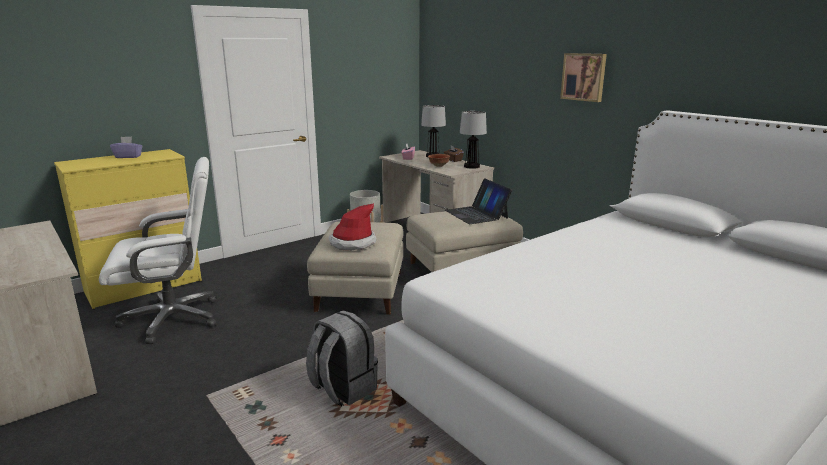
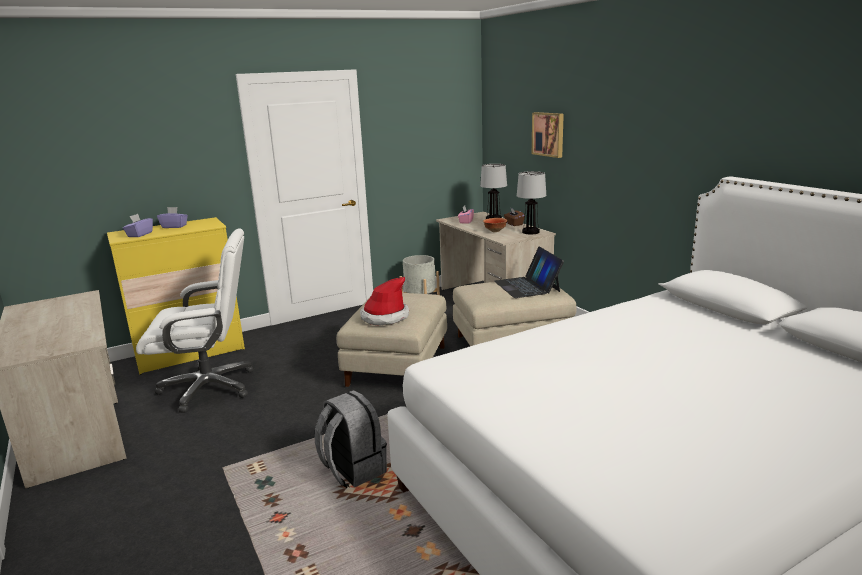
camera: 10 degrees right, 0 degrees up
picture [560,53,607,102] -> picture moved to [532,112,564,158]
none -> purple tissue box [123,214,153,237]

